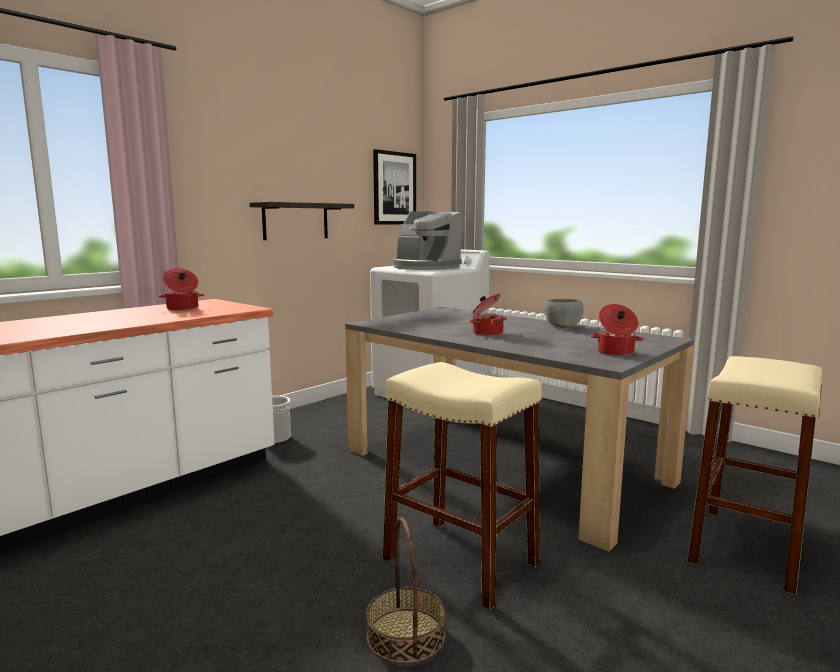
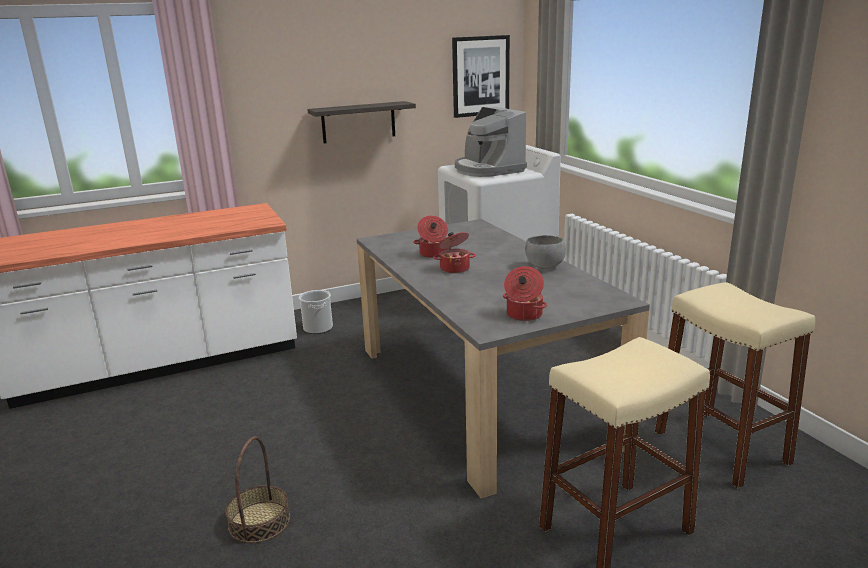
camera: 25 degrees right, 10 degrees up
cooking pot [159,268,204,311] -> cooking pot moved to [413,216,448,258]
beige stool [383,362,542,611] -> beige stool moved to [655,282,815,488]

